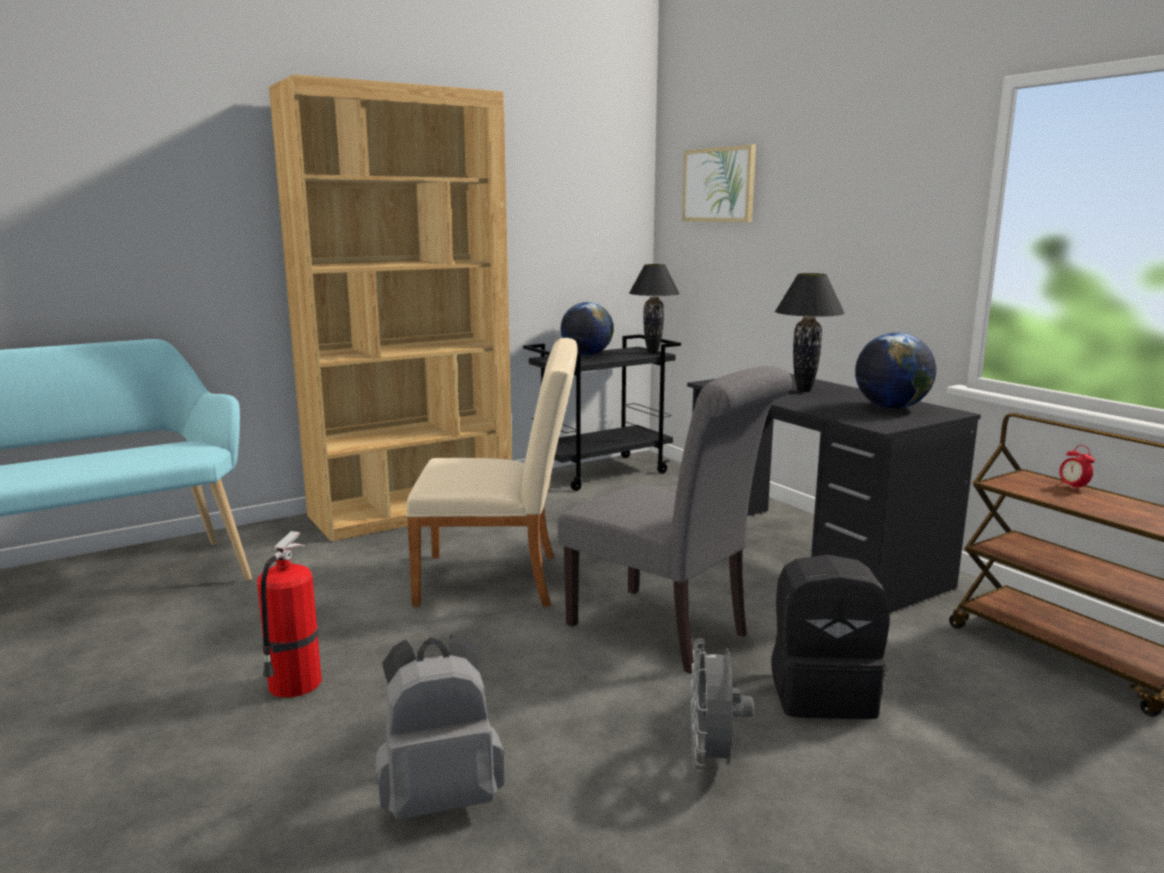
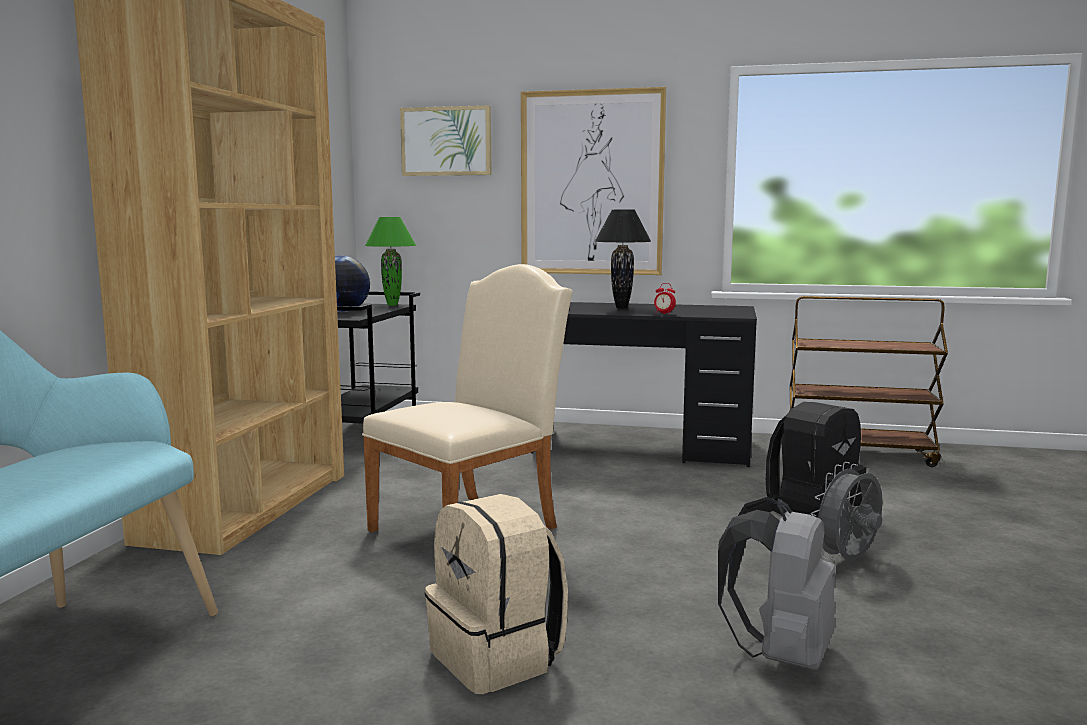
camera: 45 degrees left, 5 degrees down
fire extinguisher [257,531,322,697] -> beige backpack [425,494,568,694]
grey chair [558,366,792,674] -> none
black table lamp [629,264,680,353] -> green table lamp [365,217,416,306]
grey fan [691,638,753,772] -> grey fan turned 90 degrees clockwise [811,462,883,560]
globe [855,332,936,409] -> none
alarm clock [1059,445,1095,491] -> alarm clock moved to [654,283,676,315]
none -> picture [521,87,666,275]

